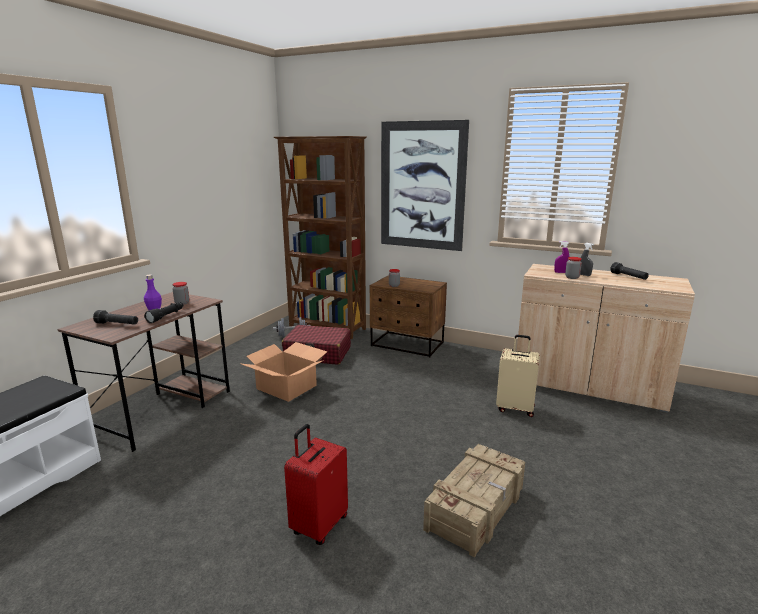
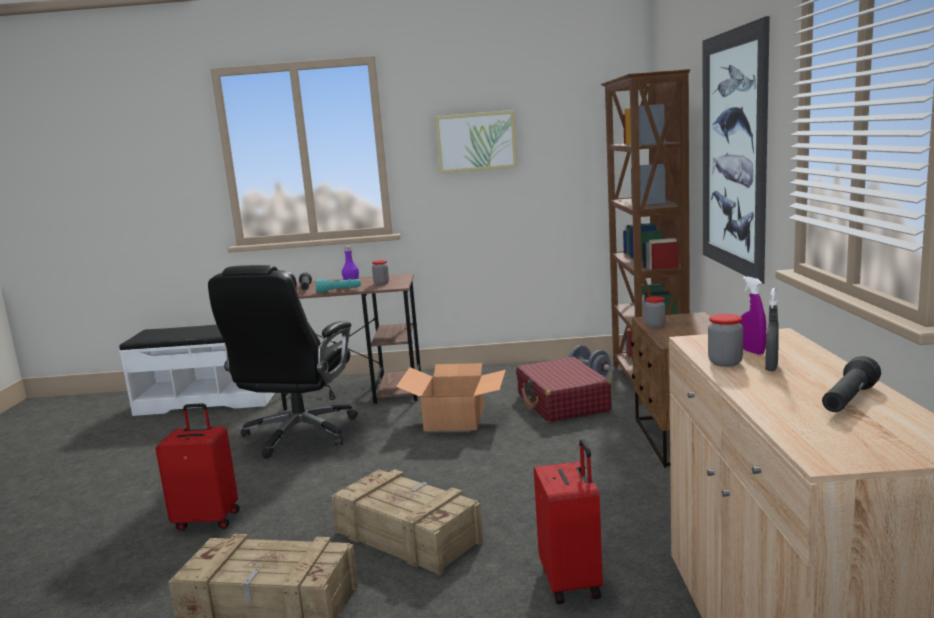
camera: 65 degrees right, 5 degrees down
black flashlight [144,302,183,323] -> turquoise flashlight [315,279,361,293]
beige suitcase [496,335,540,417] -> red suitcase [534,439,603,604]
none -> black office chair [208,265,358,459]
none -> crate [331,469,483,575]
none -> picture [435,110,517,173]

